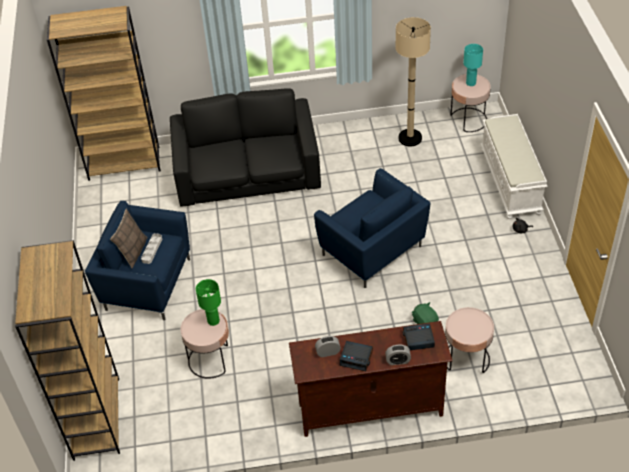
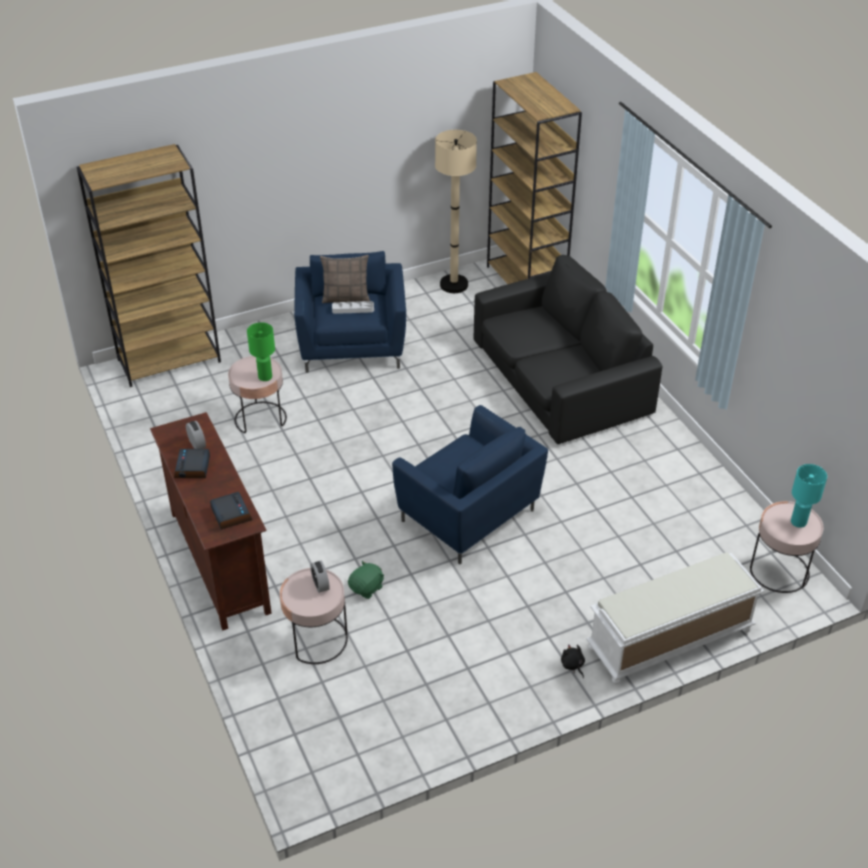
camera: 70 degrees right, 5 degrees down
blue armchair [314,168,430,288] -> blue armchair turned 75 degrees counterclockwise [392,405,548,564]
alarm clock [385,345,411,365] -> alarm clock moved to [310,561,330,593]
beige floor lamp [395,17,431,146] -> beige floor lamp moved to [435,130,477,293]

